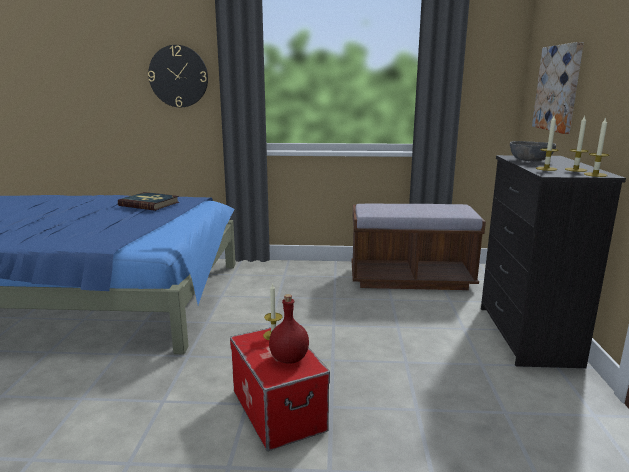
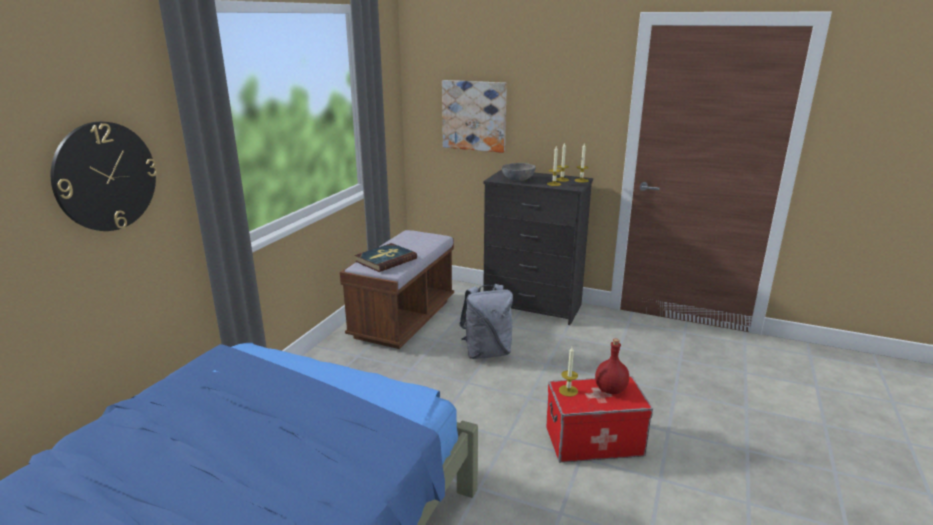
camera: 70 degrees left, 5 degrees up
book [118,192,179,211] -> book moved to [355,243,417,272]
none -> grey backpack [459,284,513,359]

